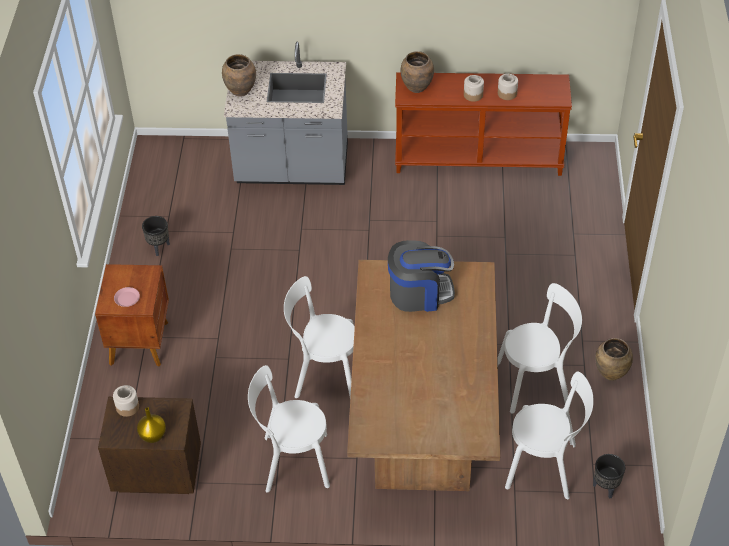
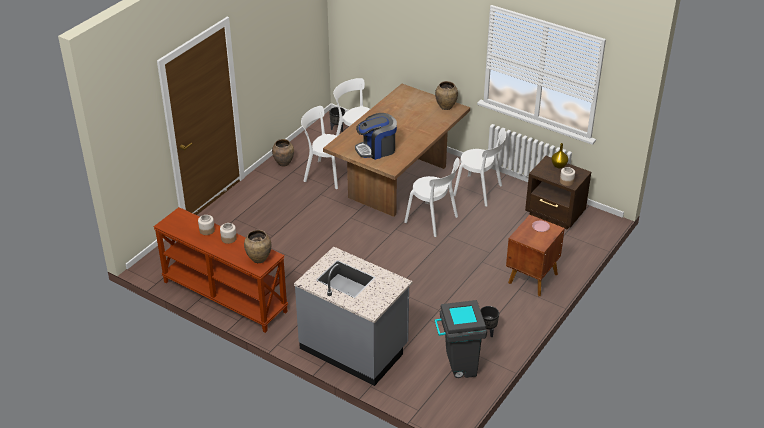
camera: 150 degrees left, 10 degrees down
brown vase [222,54,256,97] -> brown vase moved to [435,81,458,110]
coffee machine [388,240,455,312] -> coffee machine turned 45 degrees counterclockwise [355,113,397,160]
none -> grey trash can [434,300,487,378]

